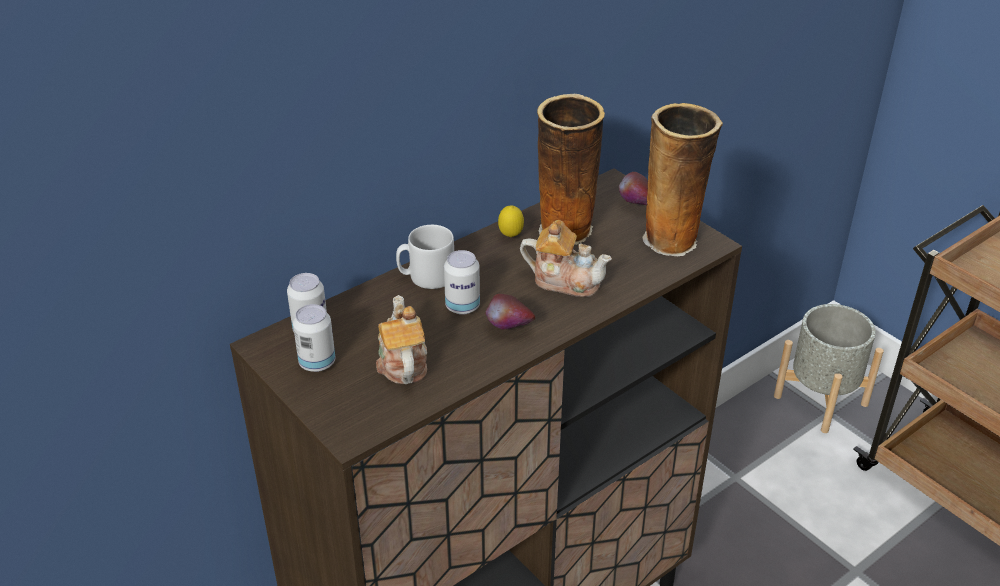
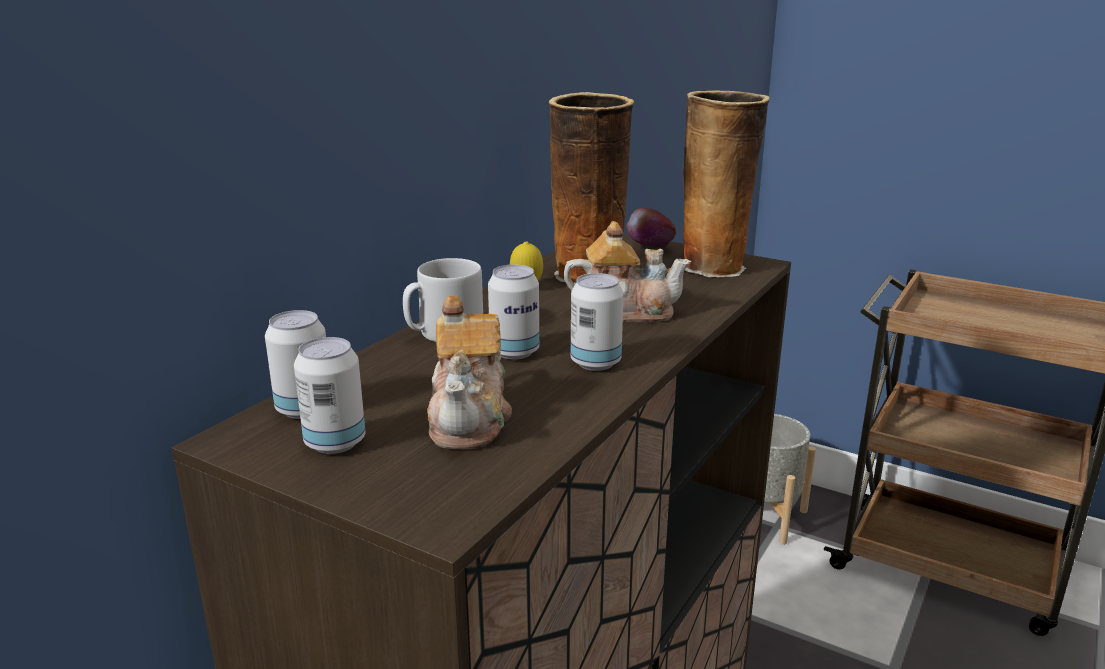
camera: 20 degrees left, 15 degrees down
teapot [376,295,427,384] -> teapot turned 150 degrees counterclockwise [427,295,512,450]
apple [485,294,535,330] -> can [571,273,624,371]

